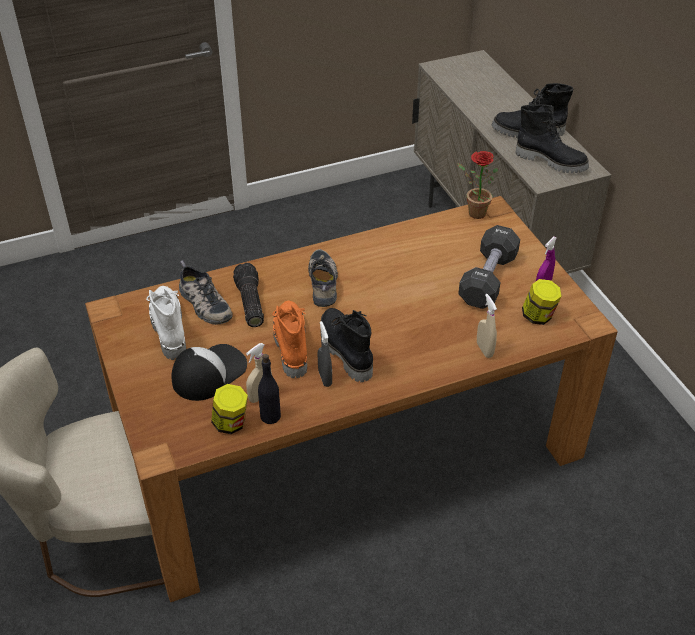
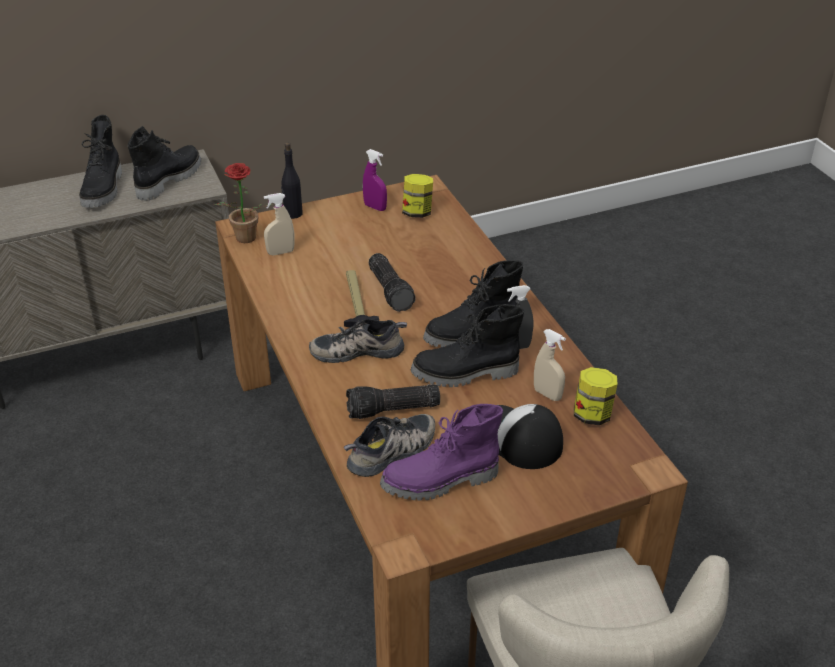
camera: 90 degrees left, 5 degrees down
white boot [146,286,186,360] -> purple boot [380,404,503,501]
black bottle [258,354,281,424] -> black bottle moved to [281,143,303,219]
orange boot [272,300,307,378] -> black boot [410,304,524,387]
black dumbbell [458,225,520,309] -> none
beige spray bottle [477,294,497,358] -> beige spray bottle moved to [264,193,295,256]
none -> hammer [344,270,379,327]
none -> flashlight [369,253,416,312]

